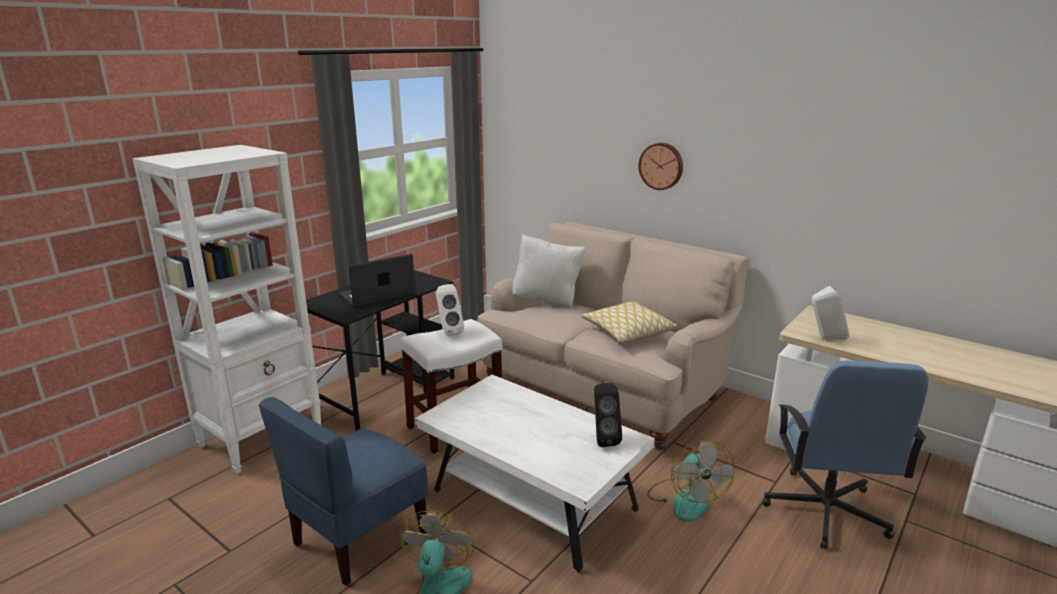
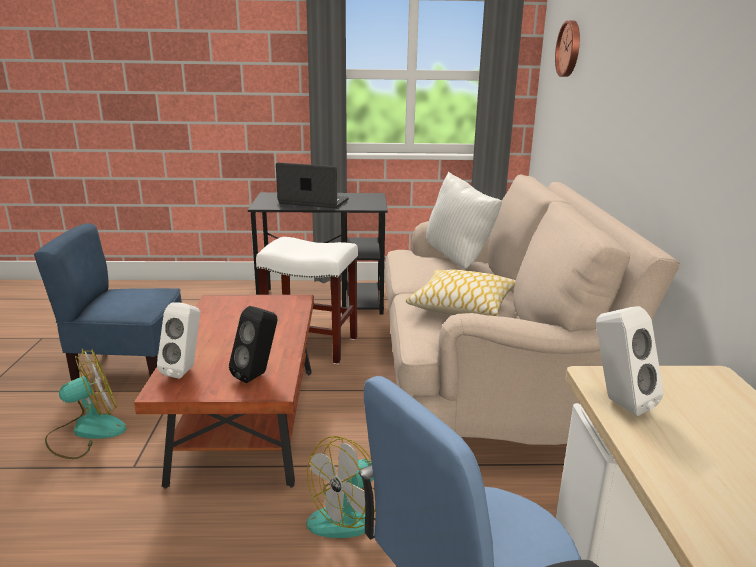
camera: 50 degrees right, 0 degrees up
white bookcase [132,145,322,474] -> none
white coffee table [415,375,655,572] -> brown coffee table [134,295,314,489]
white speaker [436,284,464,337] -> white speaker moved to [157,302,200,379]
wall clock [638,143,683,190] -> wall clock moved to [555,20,580,77]

